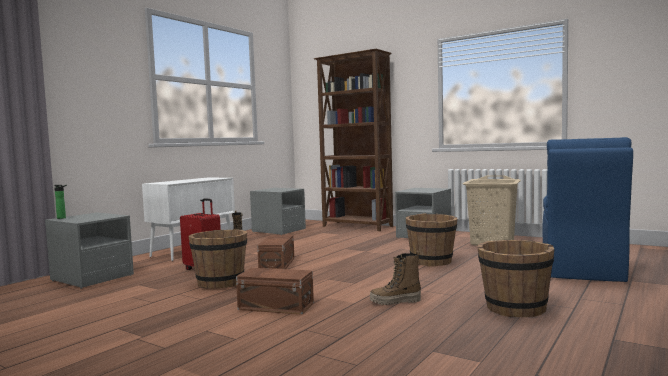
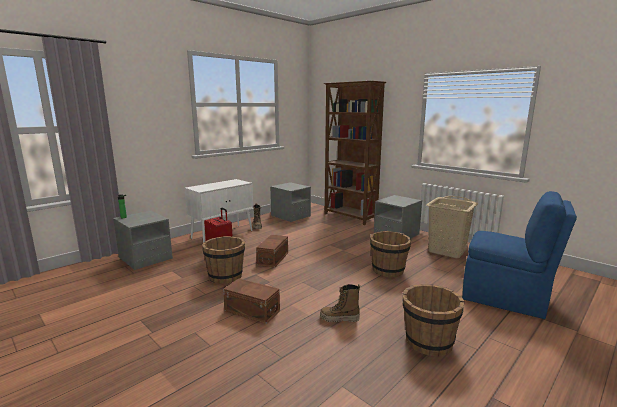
camera: 10 degrees right, 10 degrees up
blue chair [542,137,633,282] -> blue chair turned 90 degrees counterclockwise [462,191,577,319]

